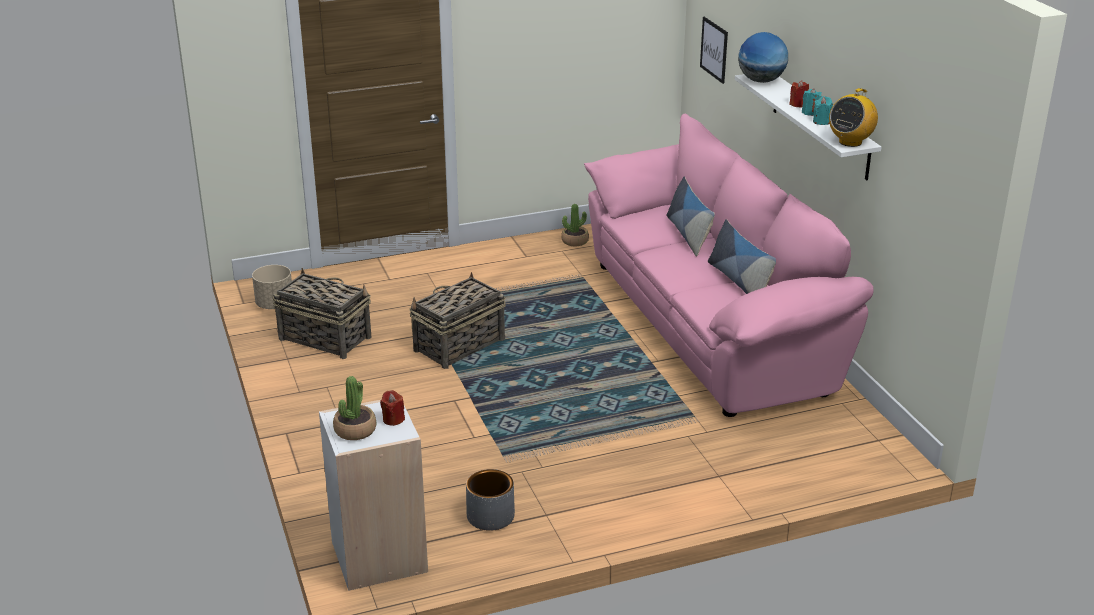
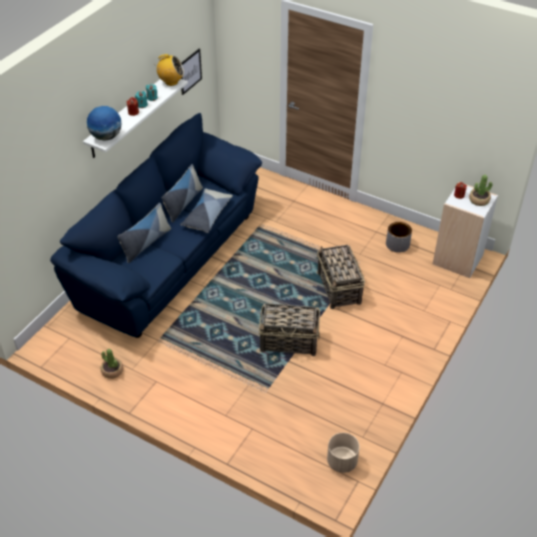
camera: 130 degrees left, 15 degrees up
basket [273,268,371,359] -> basket moved to [317,245,365,309]
pink sofa [584,114,874,417] -> blue sofa [50,113,262,338]
picture [700,17,728,84] -> picture moved to [181,49,202,95]
none -> pillow [180,188,233,233]

